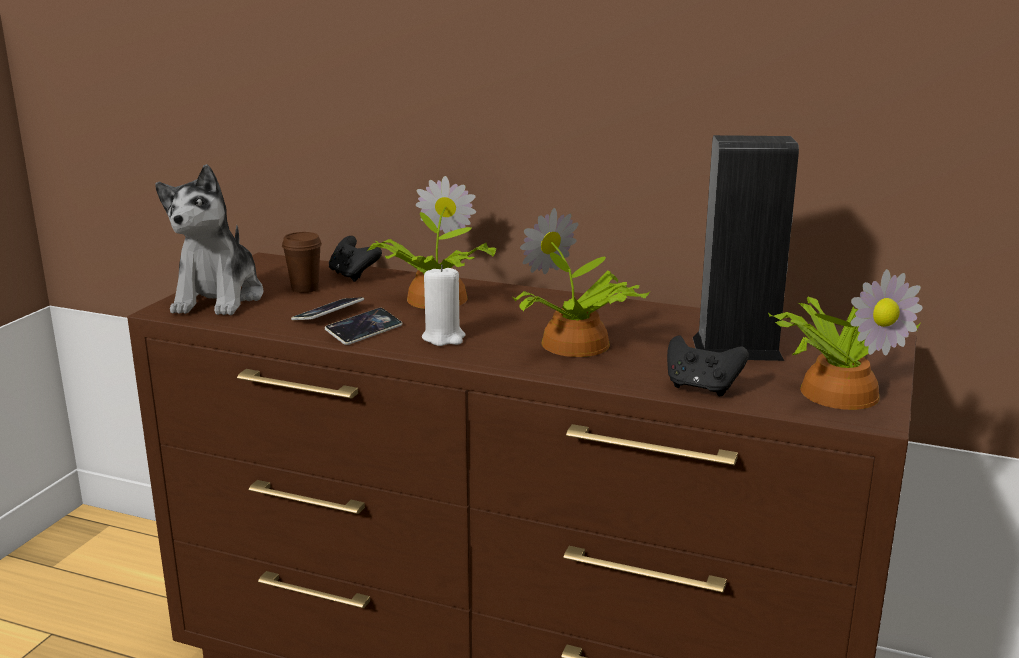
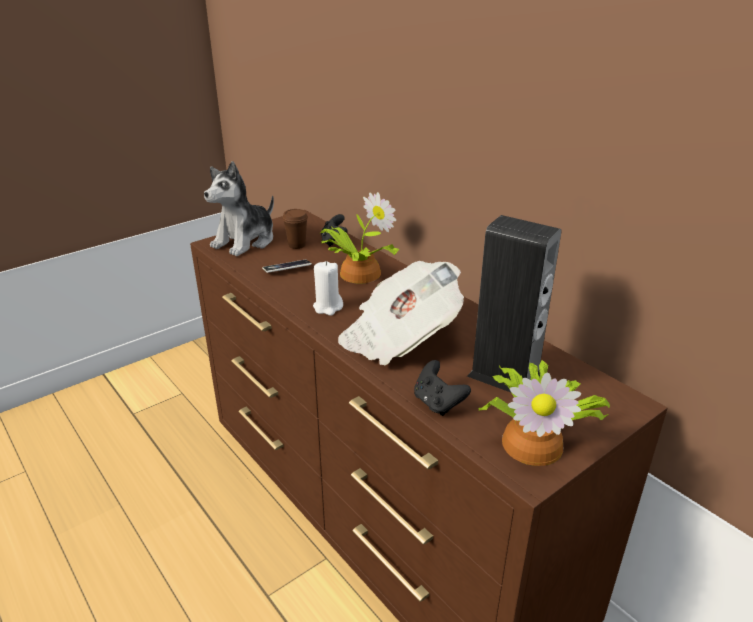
camera: 30 degrees right, 10 degrees up
phone [325,308,402,345] -> none
potted plant [513,208,650,357] -> newspaper [338,261,464,365]

